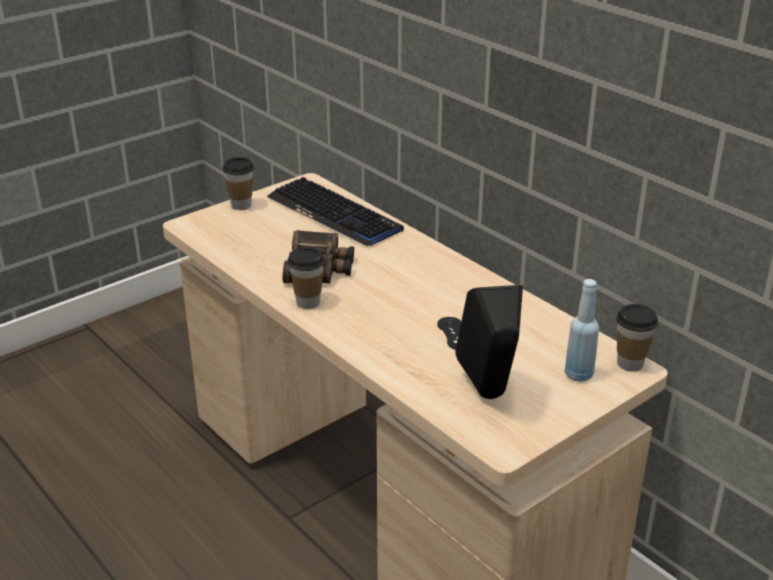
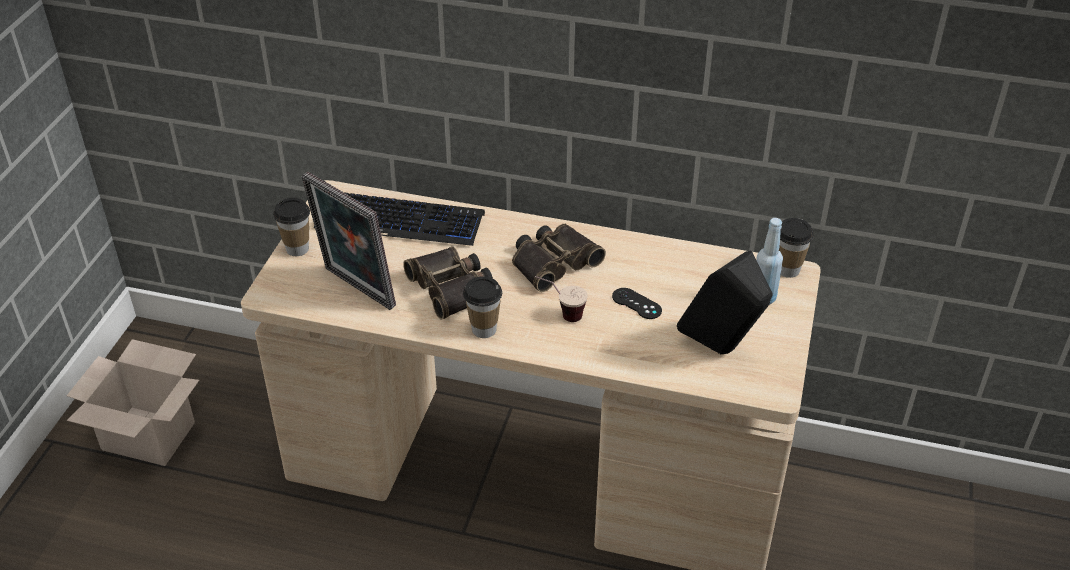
camera: 35 degrees left, 10 degrees up
none -> cardboard box [67,339,199,466]
none -> picture frame [301,172,396,310]
none -> binoculars [512,224,606,292]
none -> cup [535,276,588,322]

